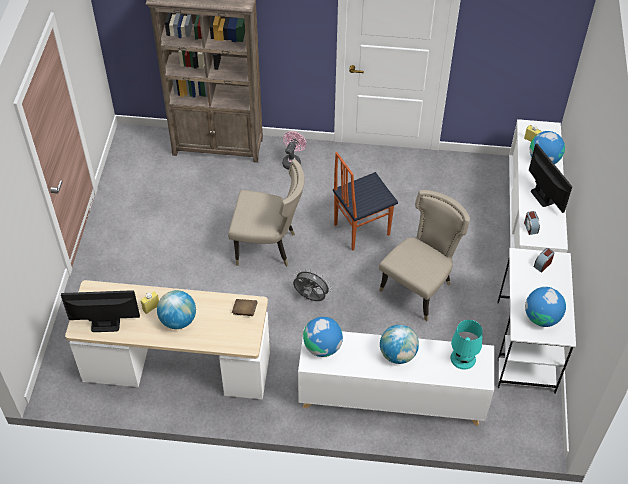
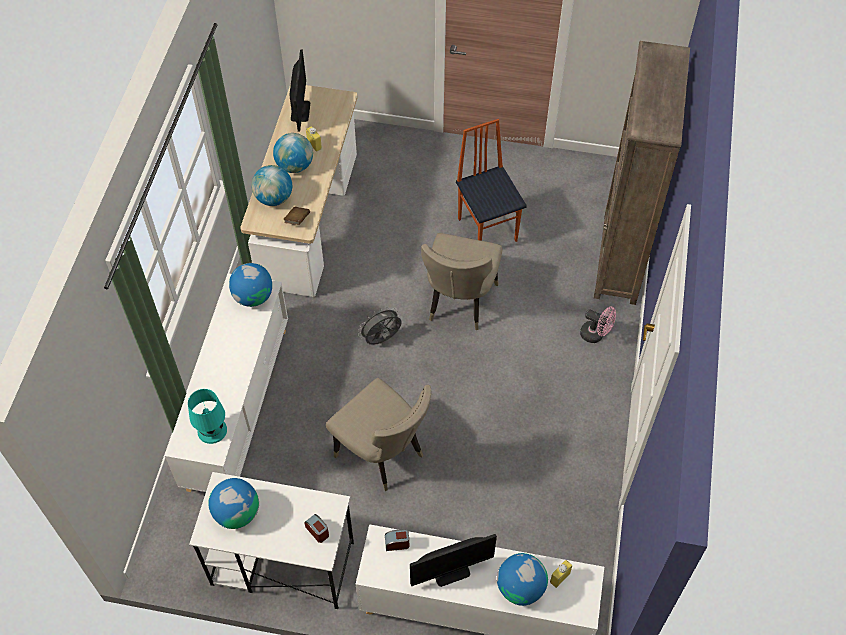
camera: 95 degrees right, 5 degrees up
grey fan [293,269,332,301] -> grey fan turned 150 degrees counterclockwise [358,307,402,345]
chair [333,152,398,251] -> chair moved to [456,119,527,242]
globe [380,325,419,364] -> globe moved to [252,165,292,206]

